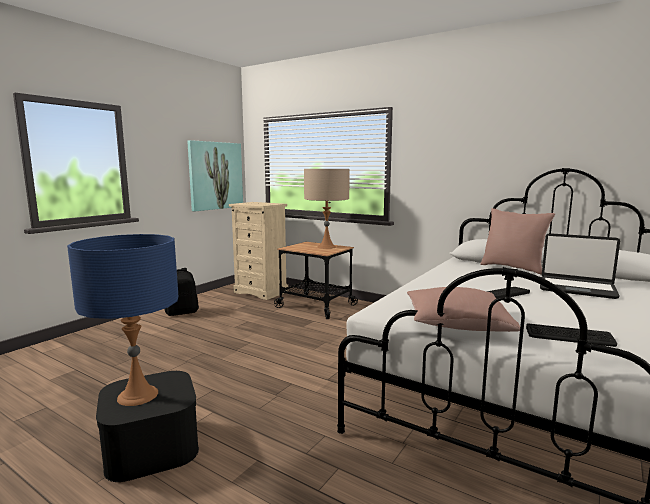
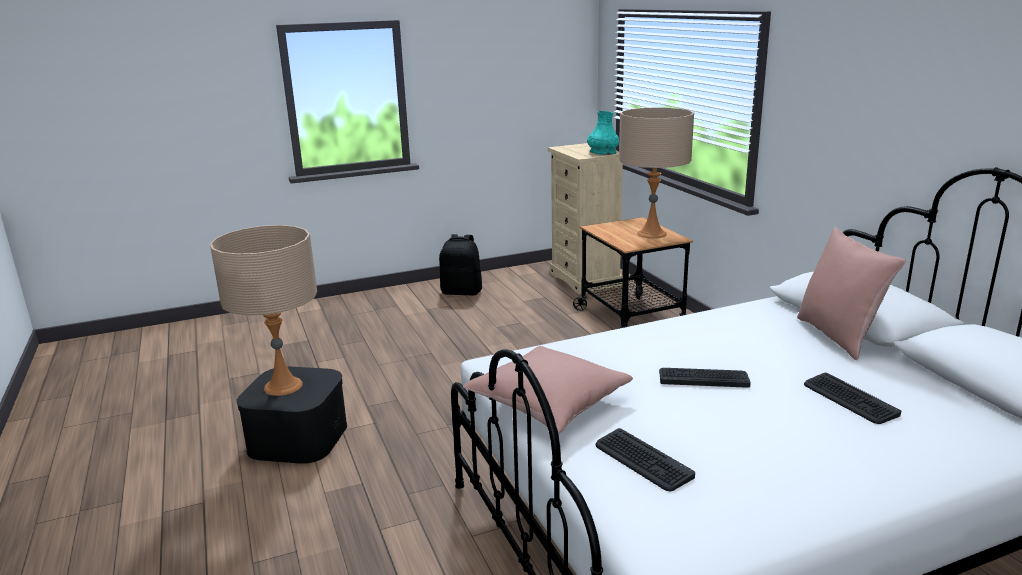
camera: 35 degrees right, 10 degrees up
blue table lamp [67,234,178,406] -> beige table lamp [210,225,317,396]
picture [187,140,243,211] -> none
laptop [540,233,620,299] -> keyboard [804,373,901,424]
none -> turquoise vase [587,111,619,155]

